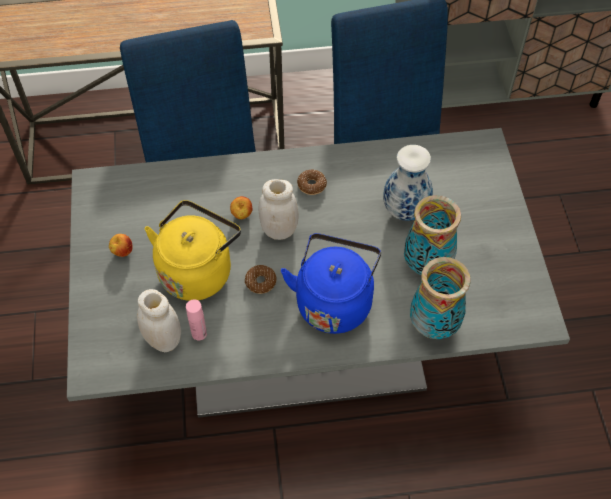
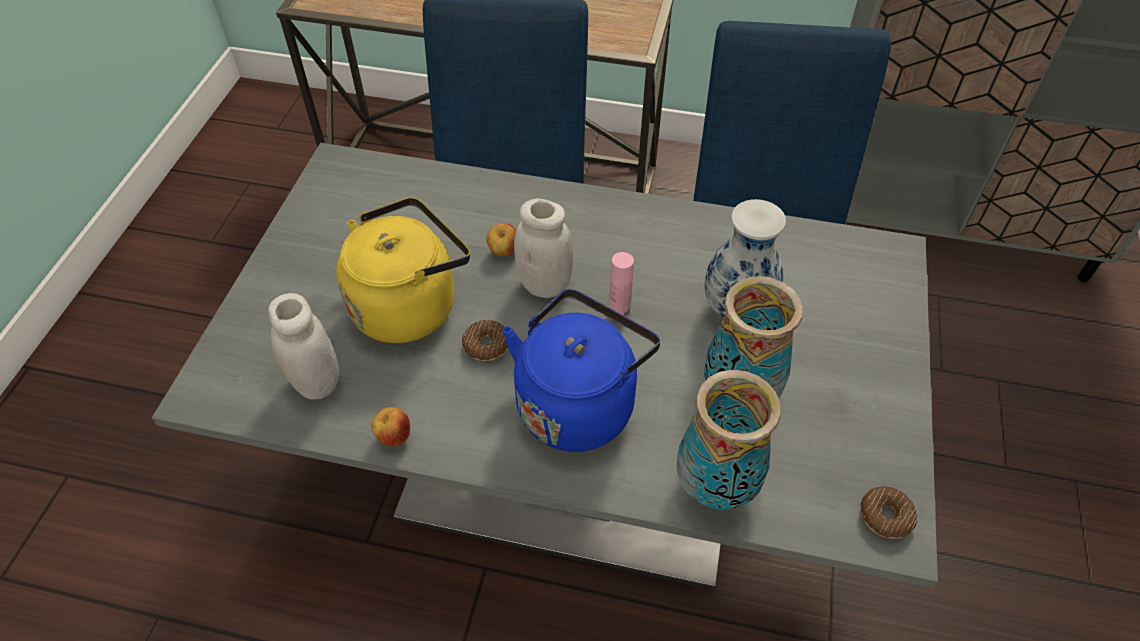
camera: 20 degrees right, 5 degrees down
apple [109,234,133,257] -> apple moved to [371,407,410,446]
pink bottle [186,299,207,340] -> pink bottle moved to [609,252,634,318]
donut [297,170,327,195] -> donut moved to [861,486,917,539]

